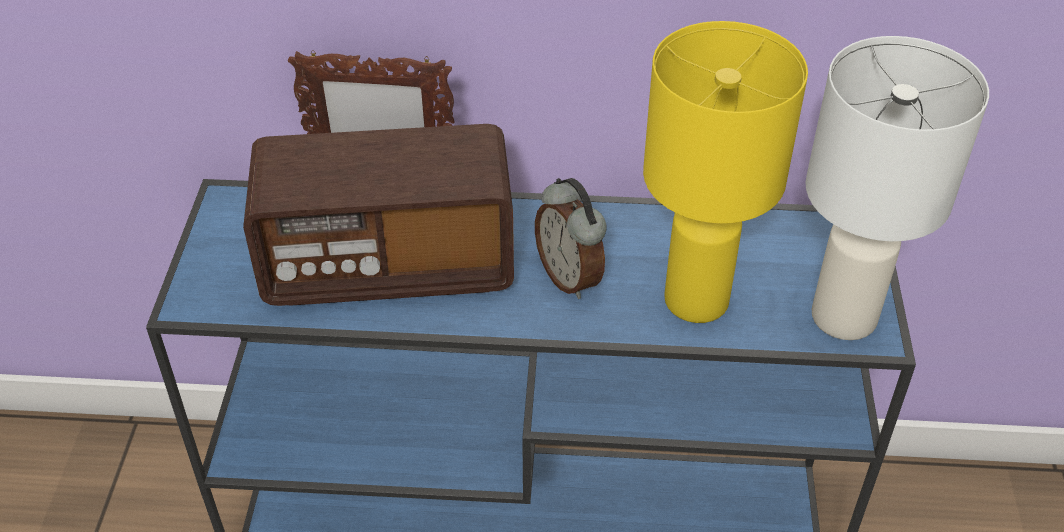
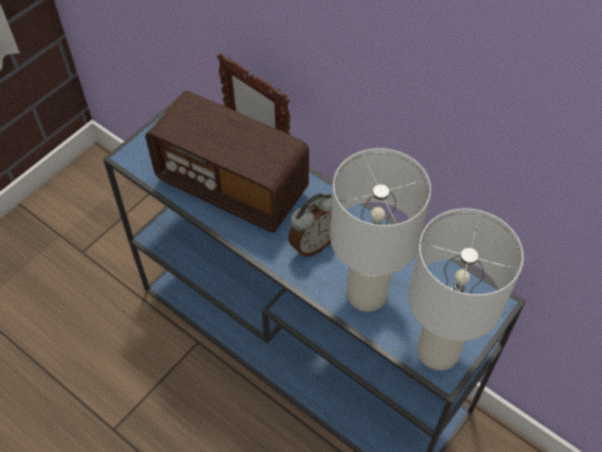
camera: 35 degrees right, 10 degrees up
alarm clock [535,178,606,299] -> alarm clock turned 135 degrees counterclockwise [288,194,332,257]
yellow table lamp [643,21,808,323] -> white table lamp [330,148,431,312]

